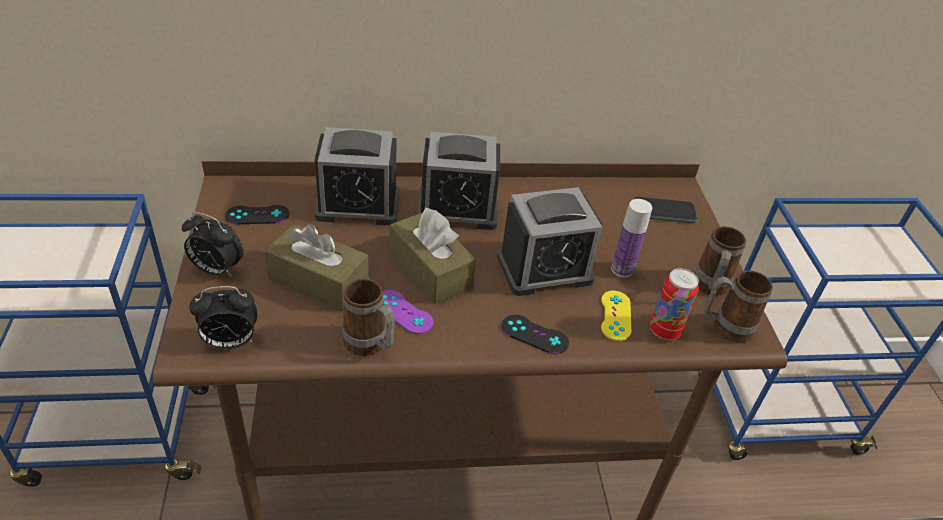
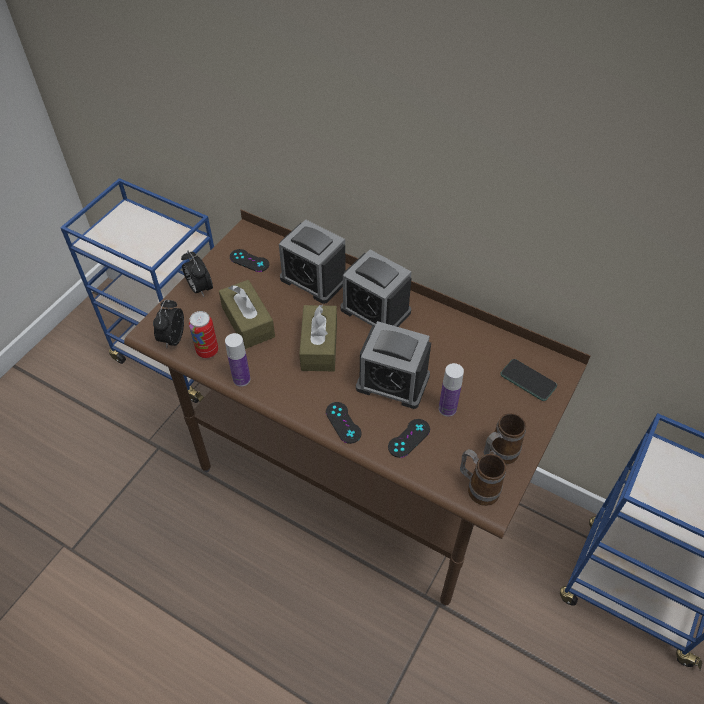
camera: 40 degrees right, 10 degrees up
alarm clock [189,286,257,349] -> alarm clock turned 75 degrees clockwise [153,299,184,348]
mug [342,279,395,356] -> bottle [225,333,251,387]
purple game controller [383,290,433,334] -> none
yellow game controller [601,291,631,341] -> black game controller [388,419,430,458]
can [650,268,699,340] -> can moved to [189,311,218,359]

